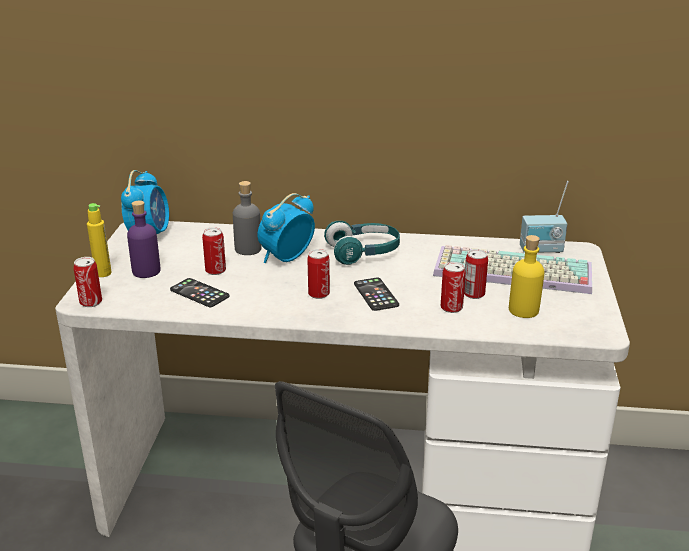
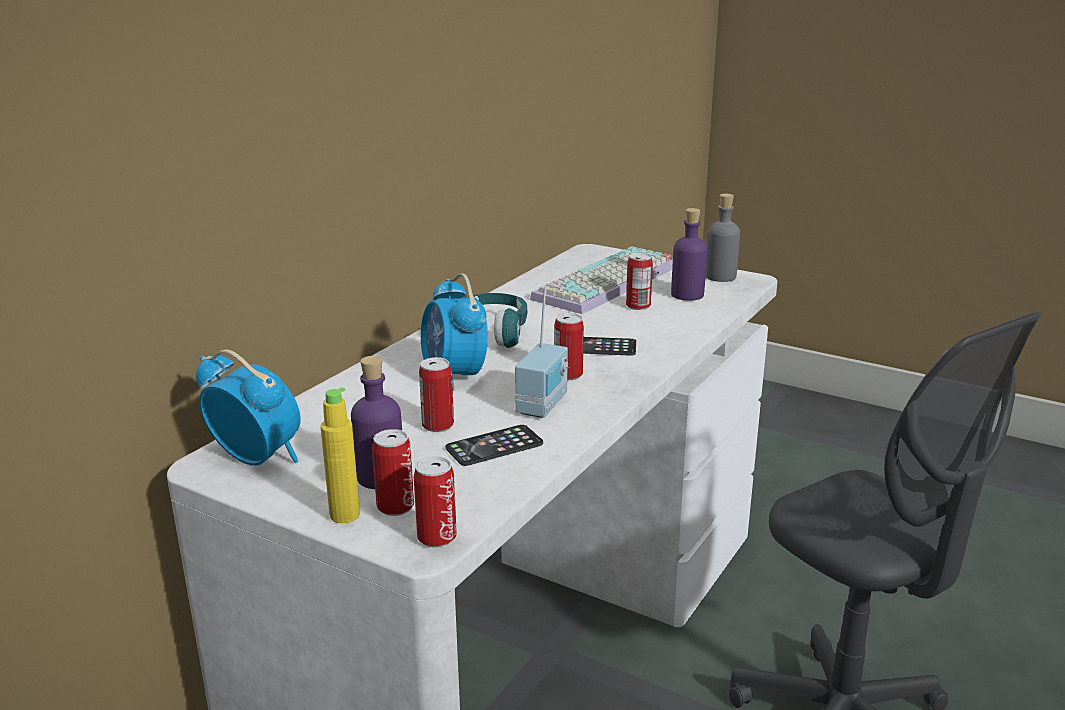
camera: 65 degrees left, 5 degrees down
grey bottle [233,181,261,255] -> grey bottle moved to [706,194,740,282]
can [441,262,466,313] -> can moved to [372,429,414,516]
yellow bottle [509,235,545,318] -> purple bottle [671,208,707,301]
radio [520,181,569,253] -> radio moved to [515,288,569,418]

